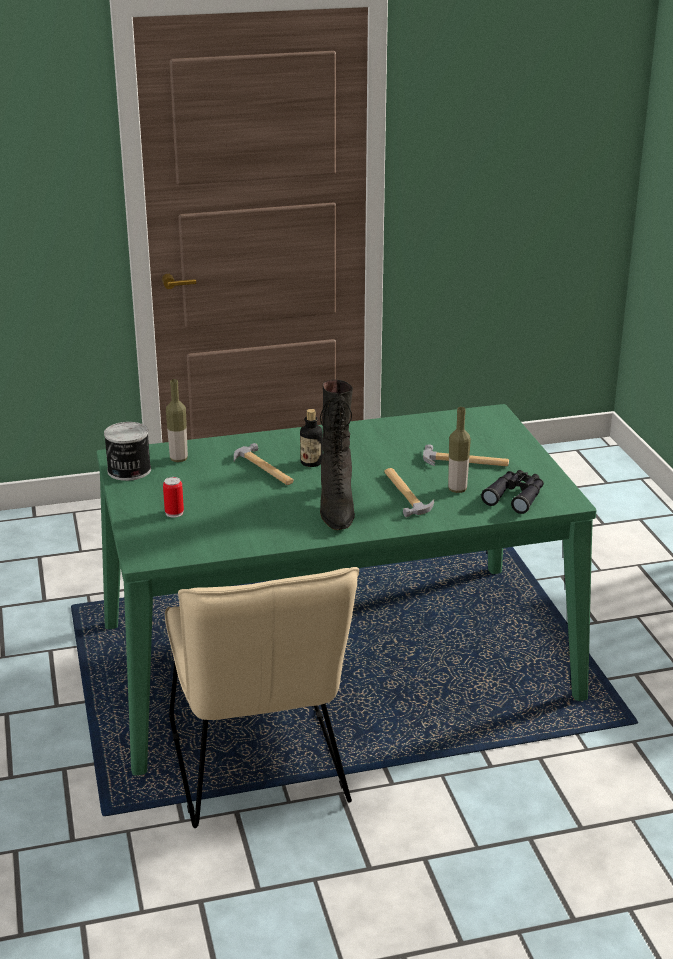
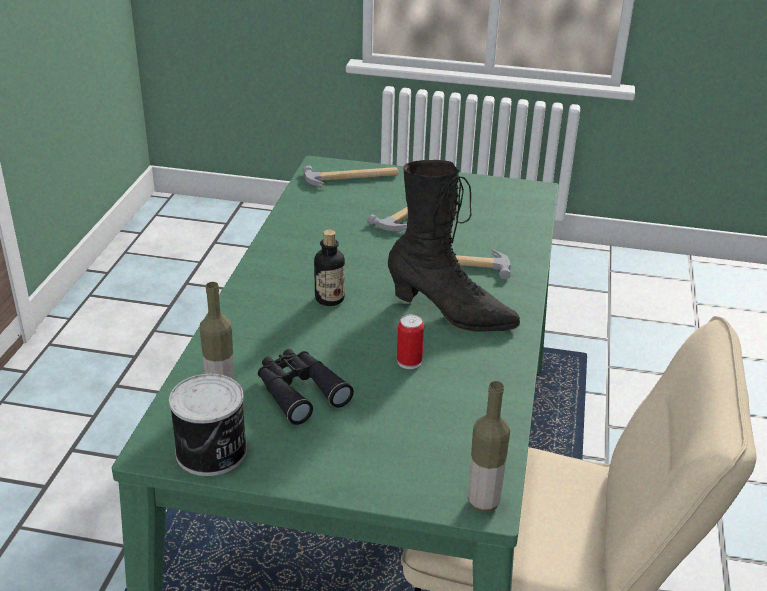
camera: 65 degrees left, 5 degrees up
can [163,477,184,518] -> can moved to [397,315,424,369]
hammer [234,443,294,485] -> hammer moved to [303,166,399,188]
bottle [448,407,471,493] -> bottle moved to [468,381,510,512]
black binoculars [481,470,544,514] -> black binoculars moved to [258,349,354,425]

